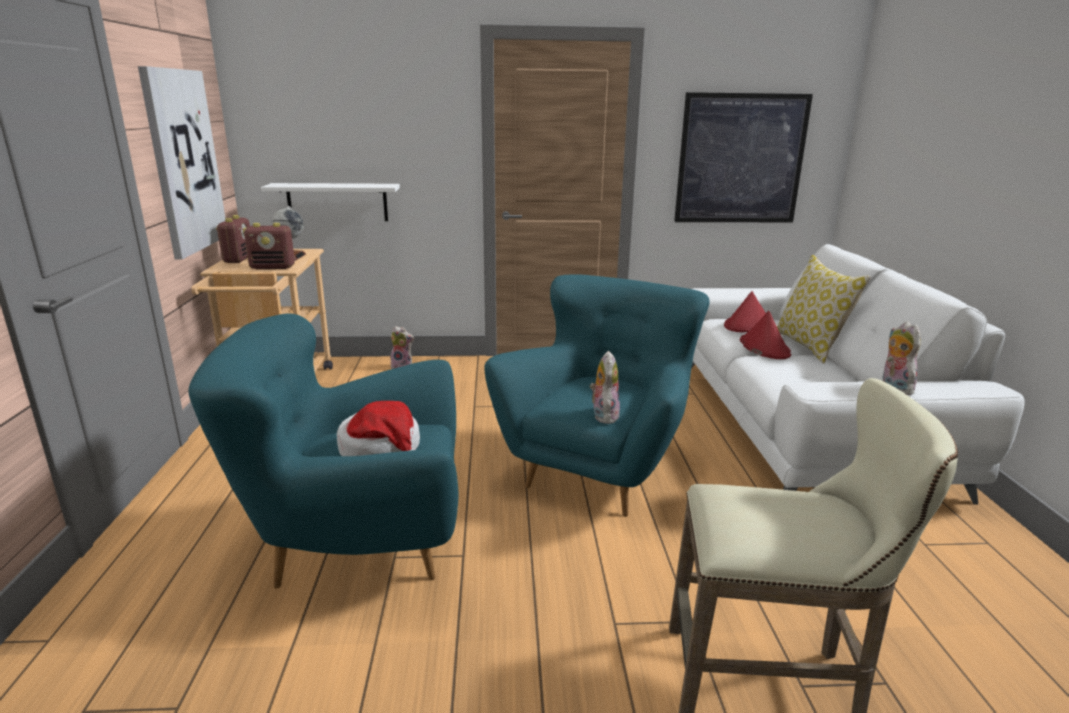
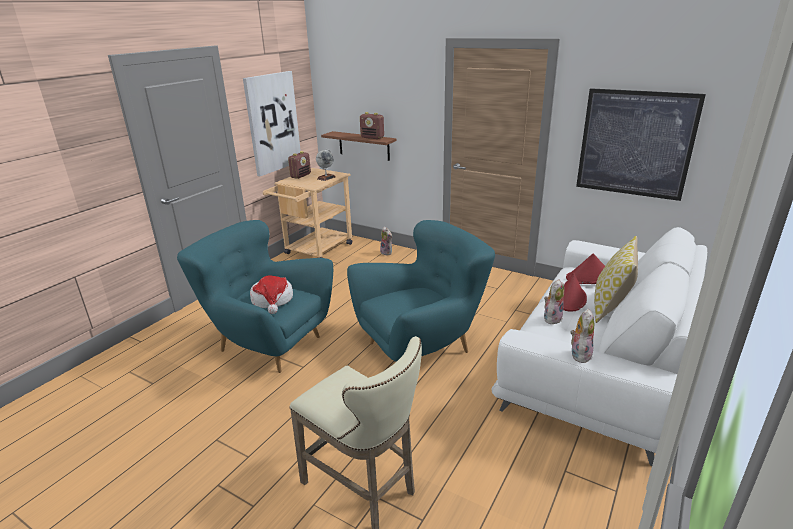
camera: 35 degrees right, 5 degrees up
radio [244,223,295,269] -> radio moved to [360,112,384,139]
white shelf [261,183,400,221] -> brown shelf [321,131,397,161]
plush toy [590,351,620,424] -> plush toy moved to [544,279,564,324]

